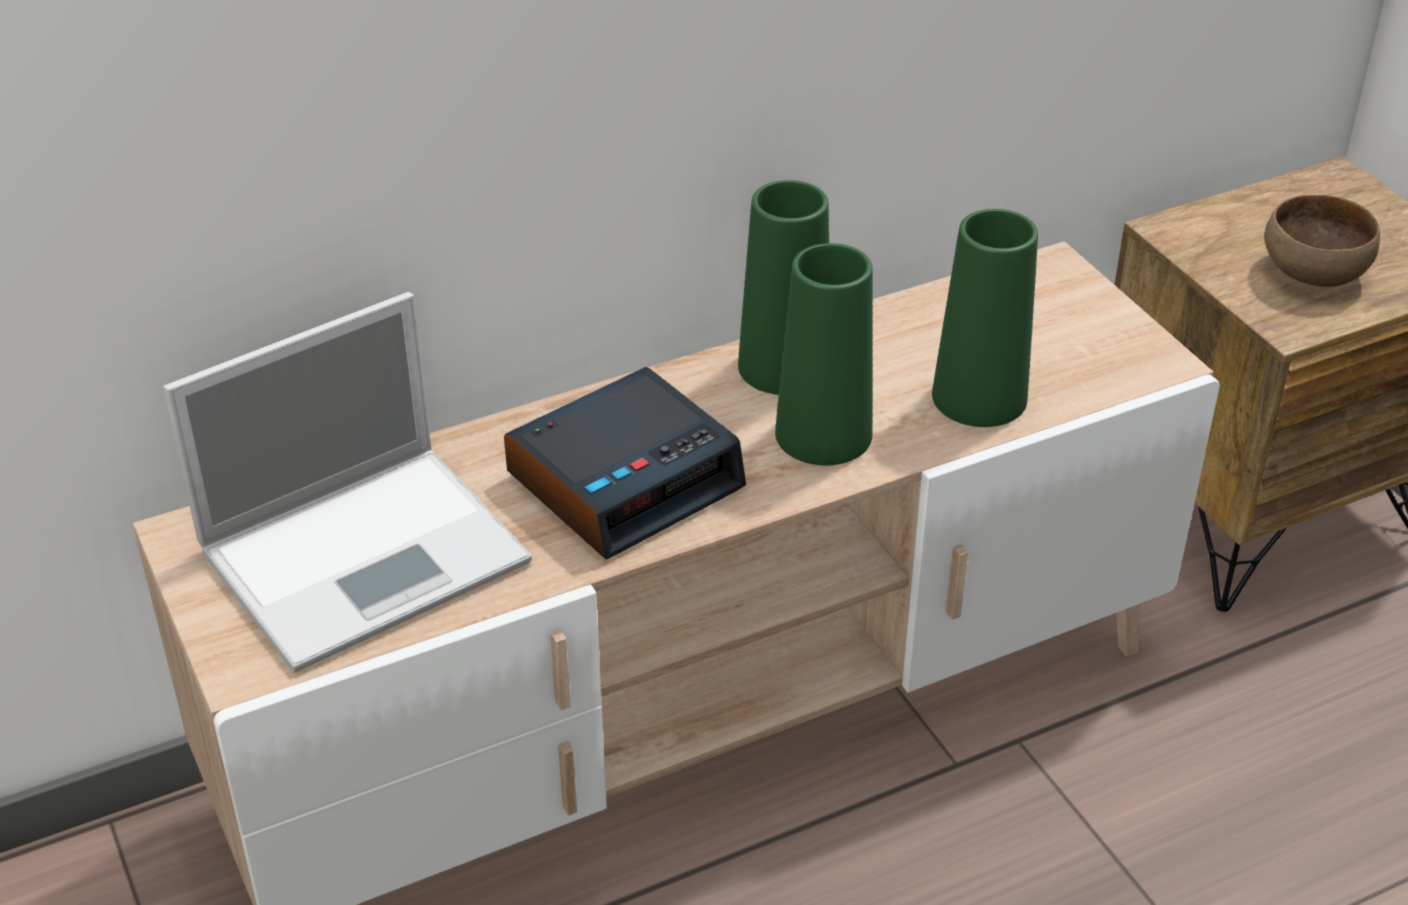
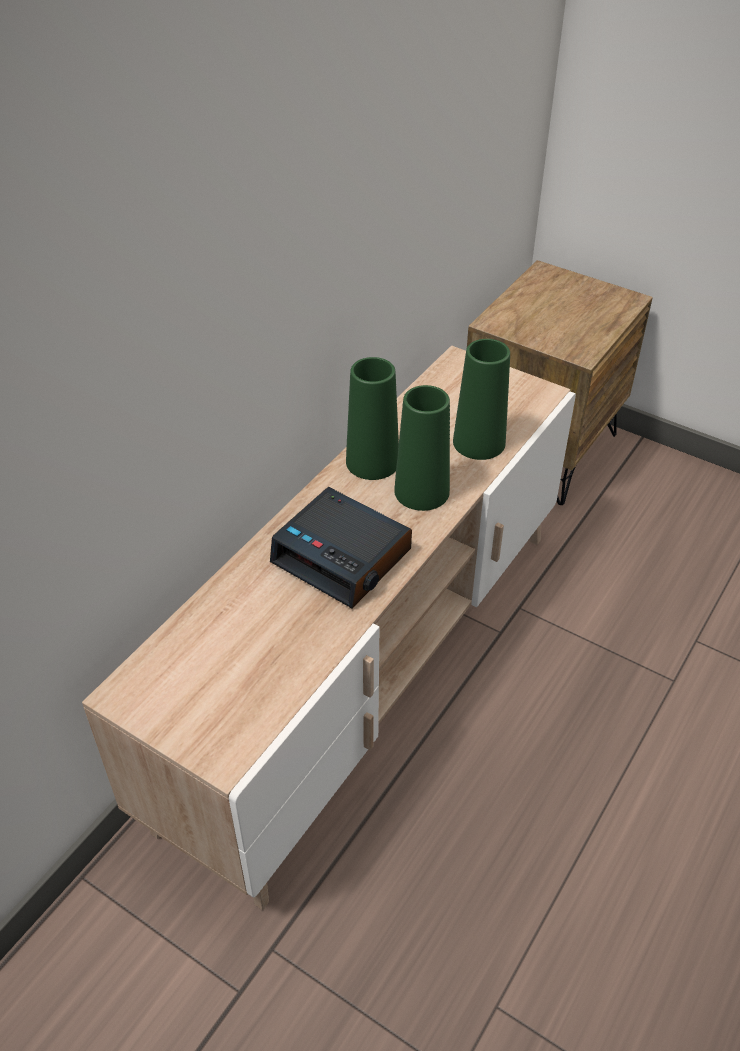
camera: 30 degrees left, 5 degrees up
laptop [163,292,532,673] -> none
alarm clock [504,367,746,559] -> alarm clock turned 105 degrees clockwise [270,487,412,608]
brown bowl [1264,195,1380,287] -> none

